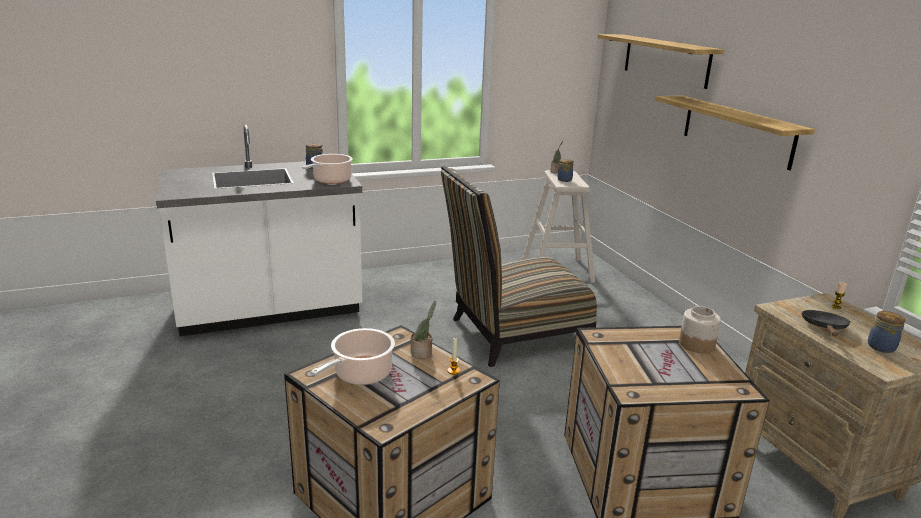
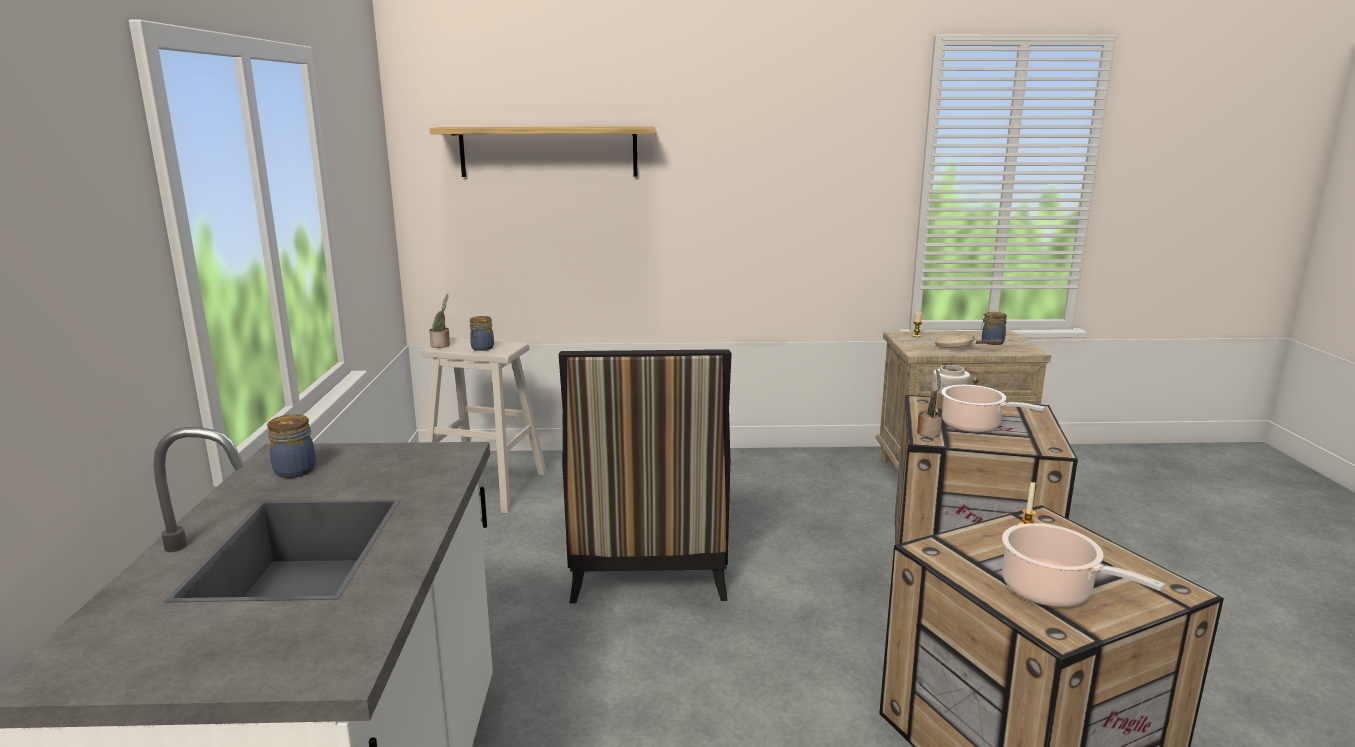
camera: 70 degrees left, 5 degrees down
cooking pot [302,154,353,184] -> cooking pot moved to [941,385,1045,433]
potted plant [411,301,436,359] -> potted plant moved to [917,369,942,437]
shelf [655,95,815,171] -> none
black frying pan [801,310,851,336] -> beige frying pan [934,335,1004,348]

